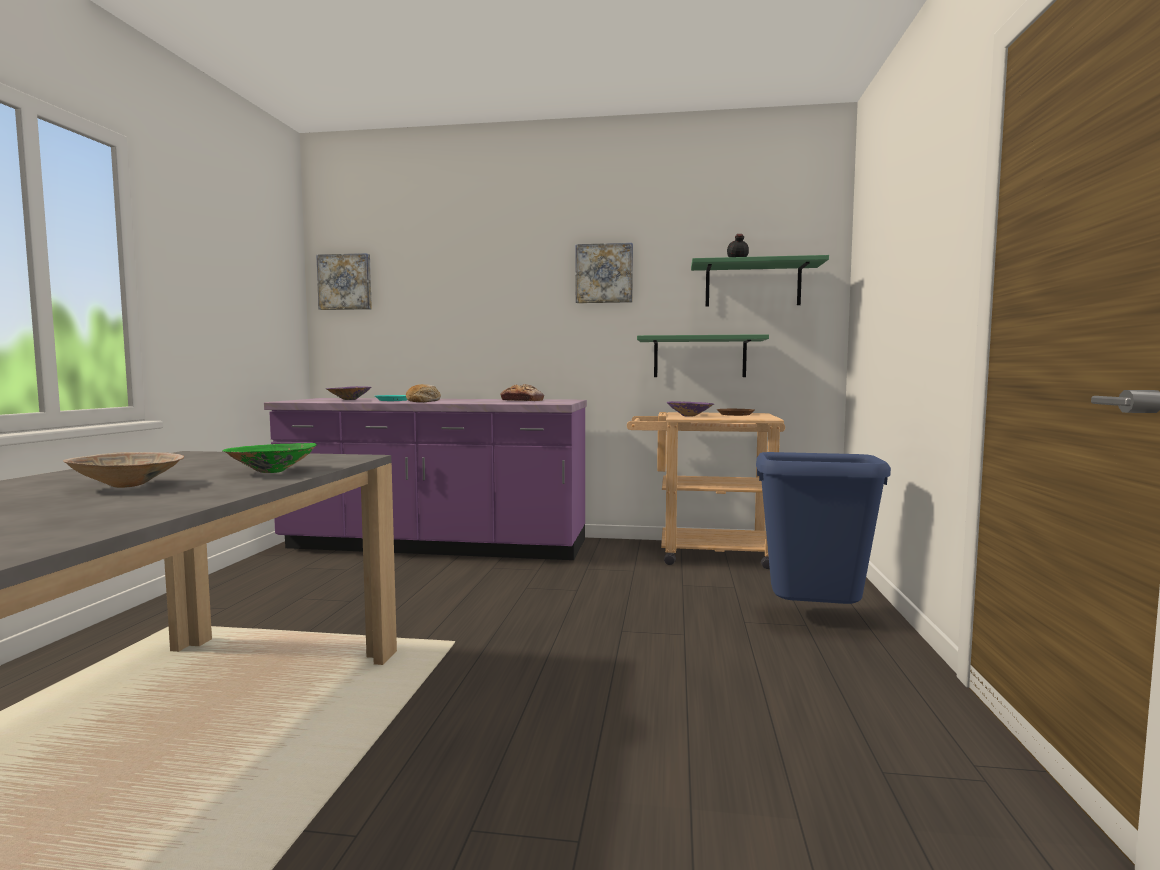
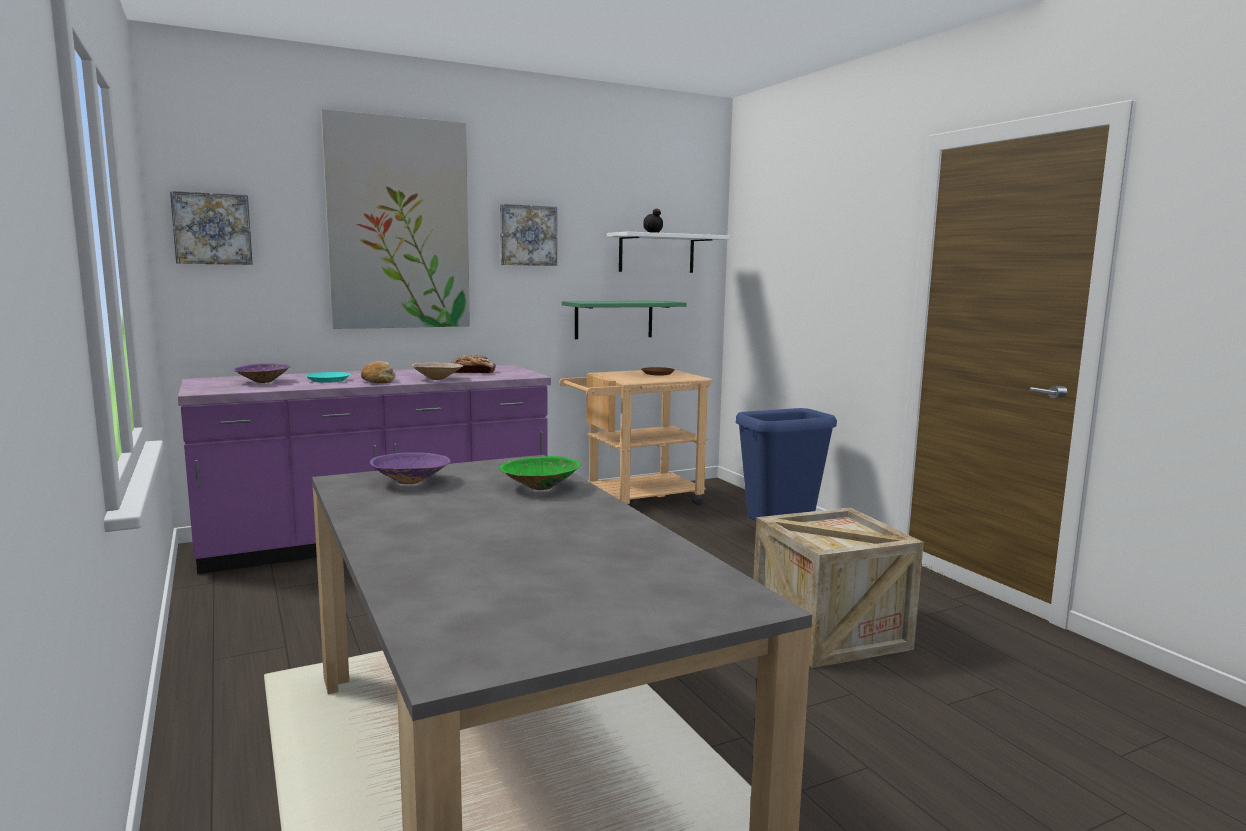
camera: 35 degrees left, 5 degrees up
beige bowl [63,452,184,488] -> beige bowl moved to [412,362,463,380]
purple bowl [666,401,714,416] -> purple bowl moved to [370,452,451,484]
green shelf [691,255,829,307] -> white shelf [607,232,729,273]
none -> picture [321,109,470,329]
none -> crate [753,508,924,668]

